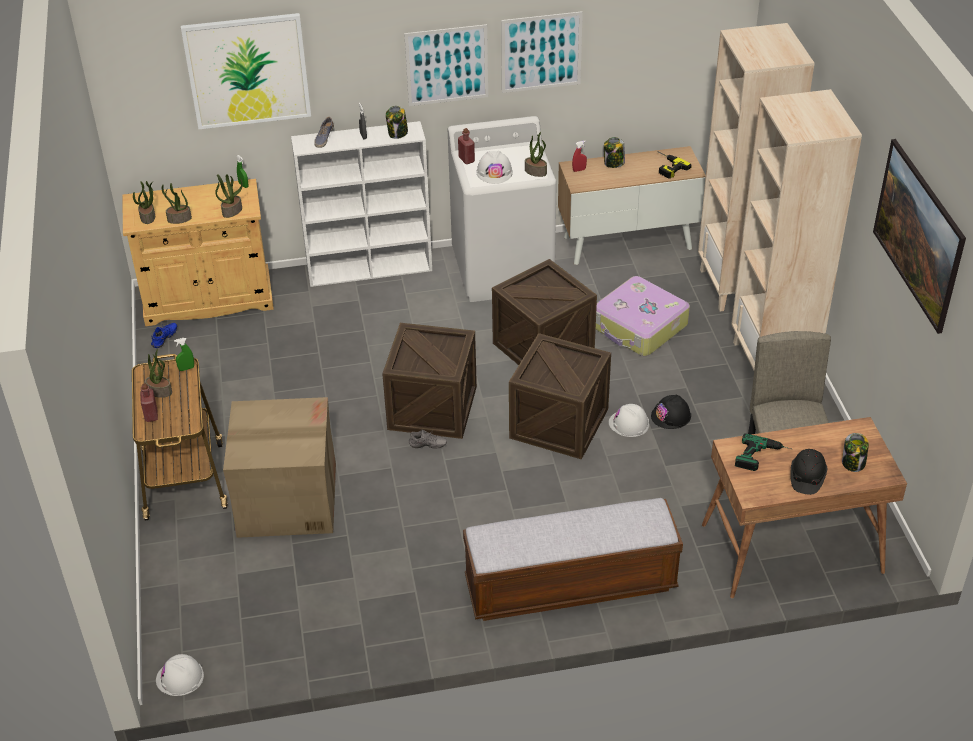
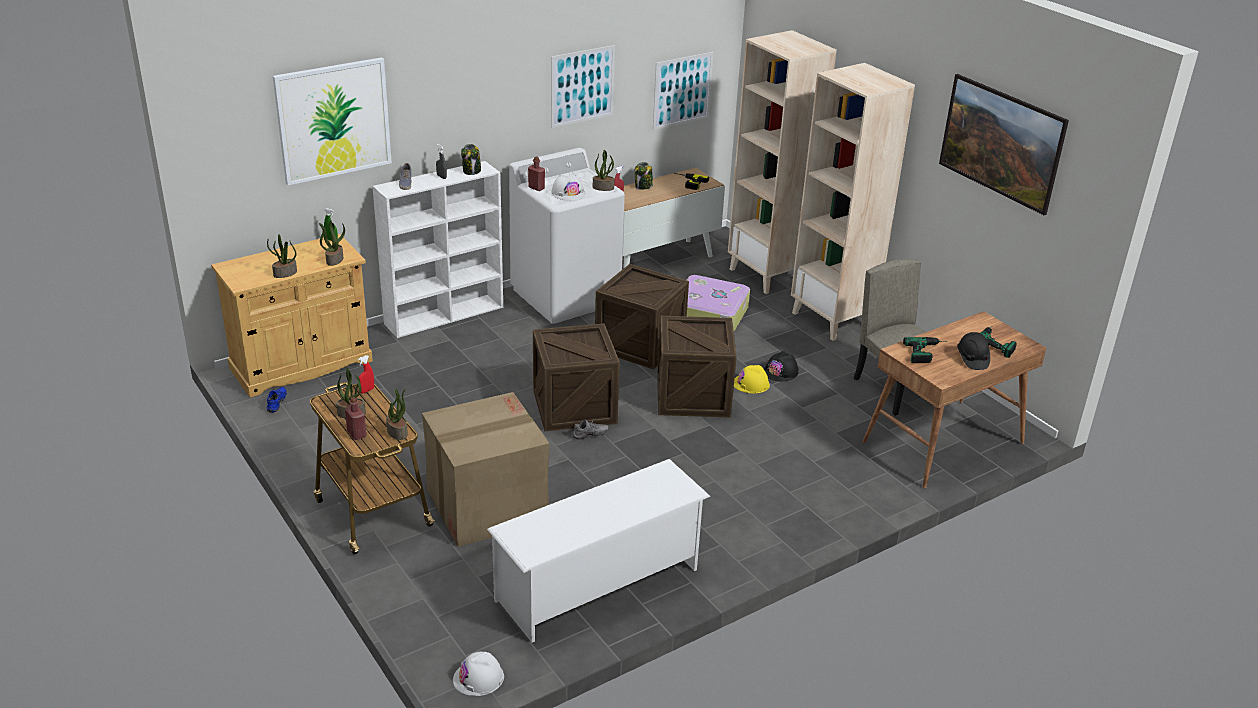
camera: 25 degrees left, 10 degrees down
potted plant [133,181,155,224] -> potted plant moved to [386,388,408,440]
green spray bottle [174,338,194,371] -> red spray bottle [358,355,374,393]
picture [404,24,488,106] -> picture moved to [653,52,713,130]
bench [463,498,683,621] -> none
white hard hat [609,404,649,437] -> yellow hard hat [734,365,770,393]
jar [842,433,869,472] -> power drill [980,325,1017,358]
none -> white shoe rack [487,459,710,643]

